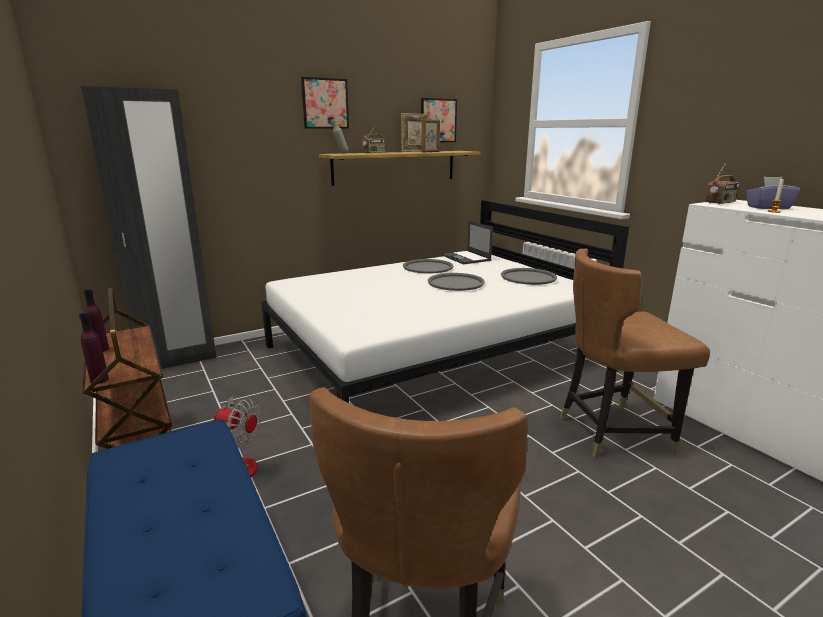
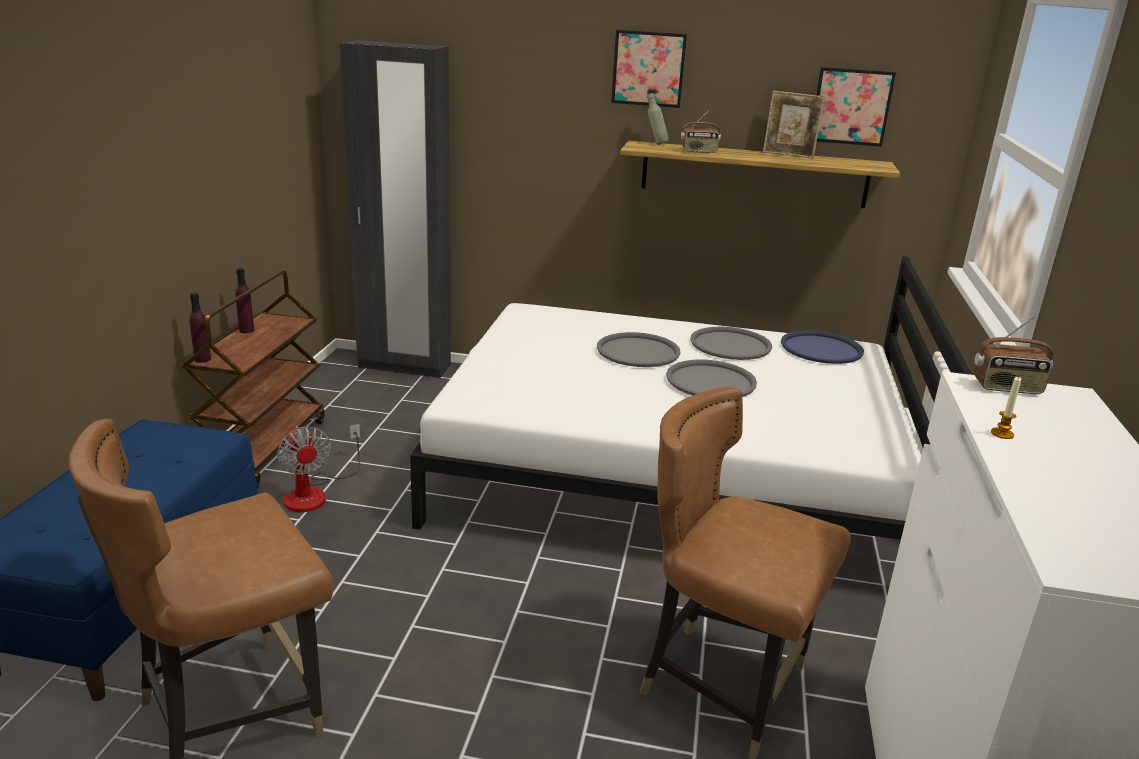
camera: 40 degrees right, 5 degrees up
picture frame [421,119,440,152] -> none
laptop [442,221,493,265] -> blue tray [781,330,864,364]
grey tray [501,268,557,285] -> grey tray moved to [597,332,681,367]
purple tissue box [746,177,800,209] -> none

